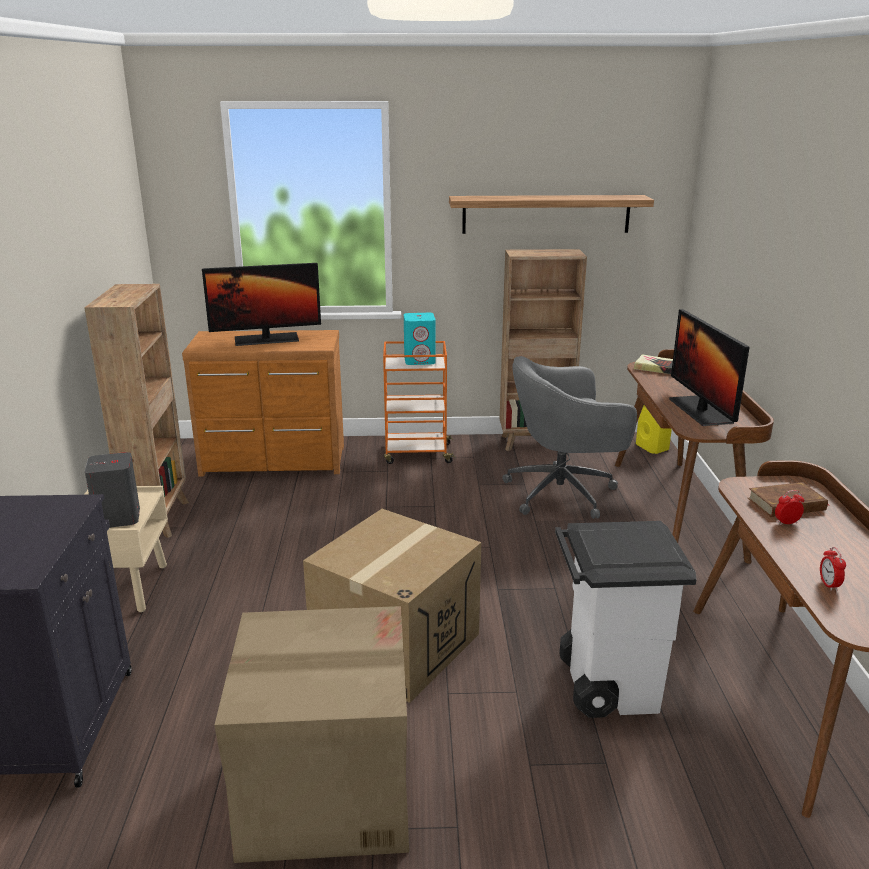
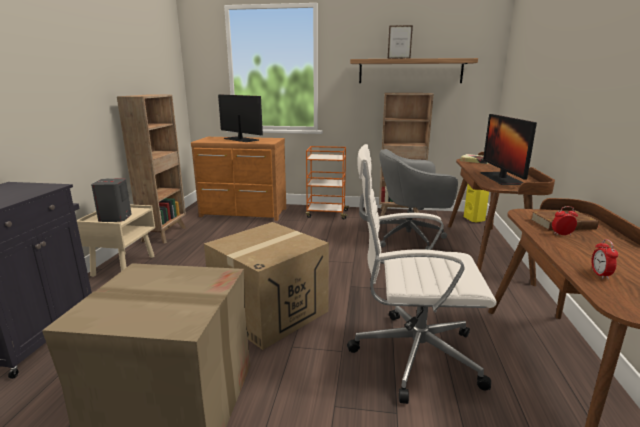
camera: 10 degrees right, 5 degrees down
monitor [202,263,321,346] -> monitor turned 135 degrees counterclockwise [218,95,263,142]
turquoise speaker [404,313,435,365] -> none
white trash can [555,521,697,718] -> white office chair [347,144,497,404]
none -> picture frame [388,25,413,59]

